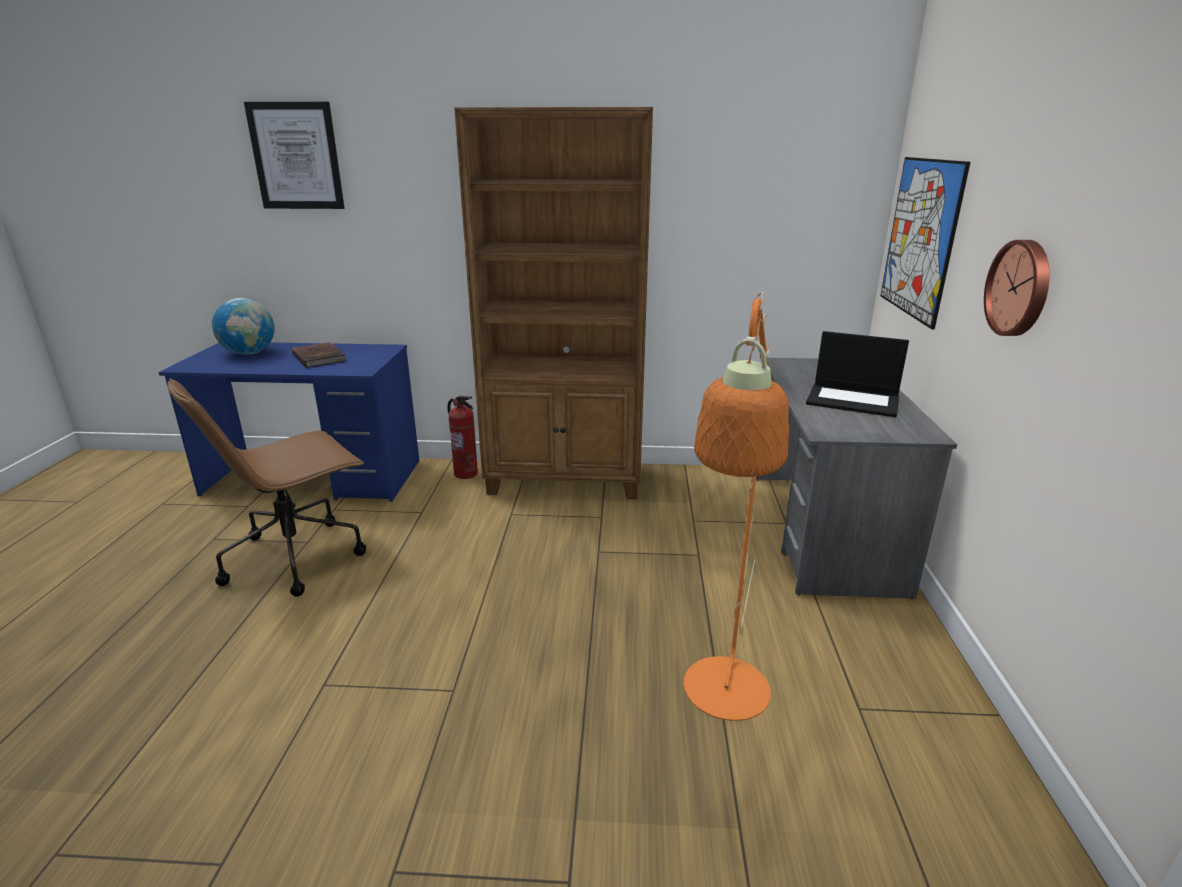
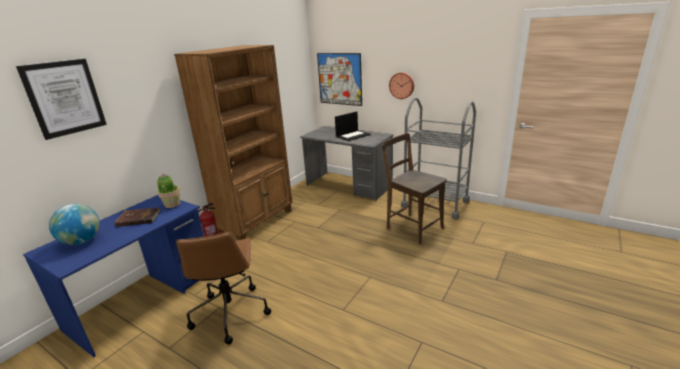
camera: 60 degrees left, 0 degrees up
orange floor lamp [684,292,789,721] -> brown chair [382,133,447,244]
none -> potted plant [157,174,181,208]
none -> grey cart [401,98,476,220]

